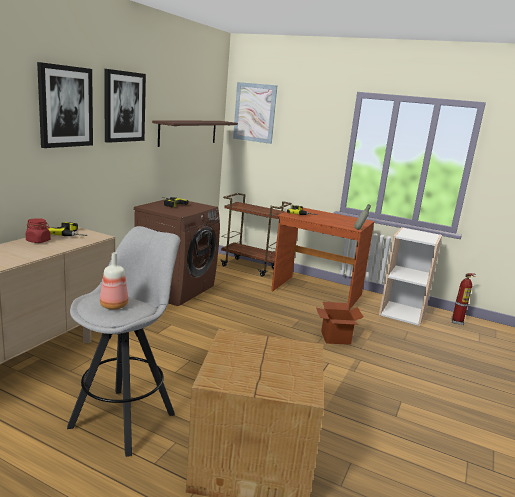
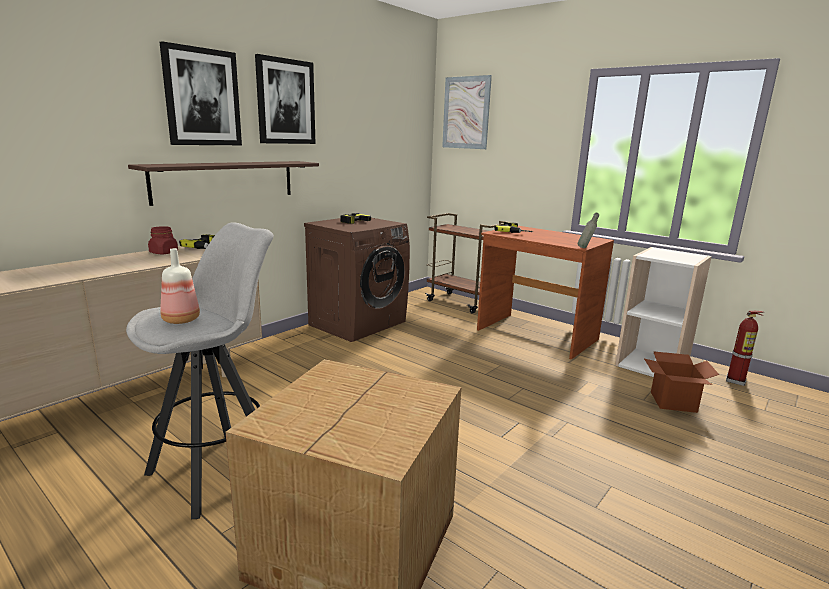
camera: 15 degrees right, 0 degrees up
shelf [152,120,238,147] -> shelf moved to [128,161,319,206]
cardboard box [316,302,363,345] -> cardboard box moved to [644,351,719,413]

